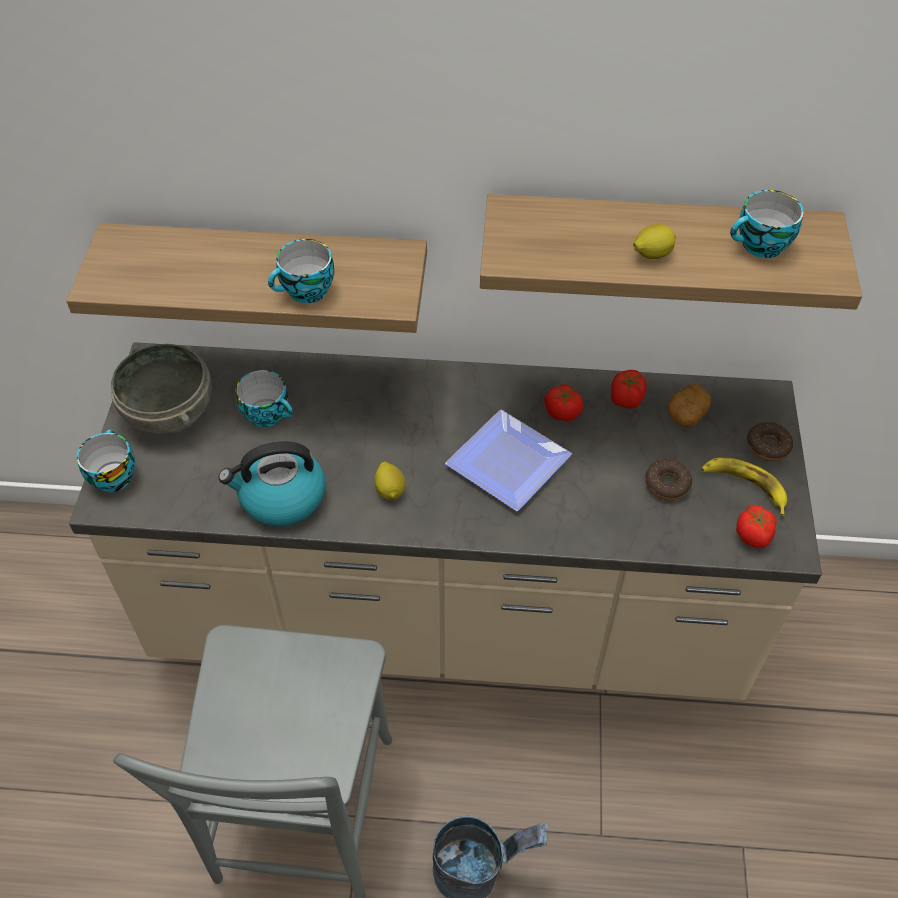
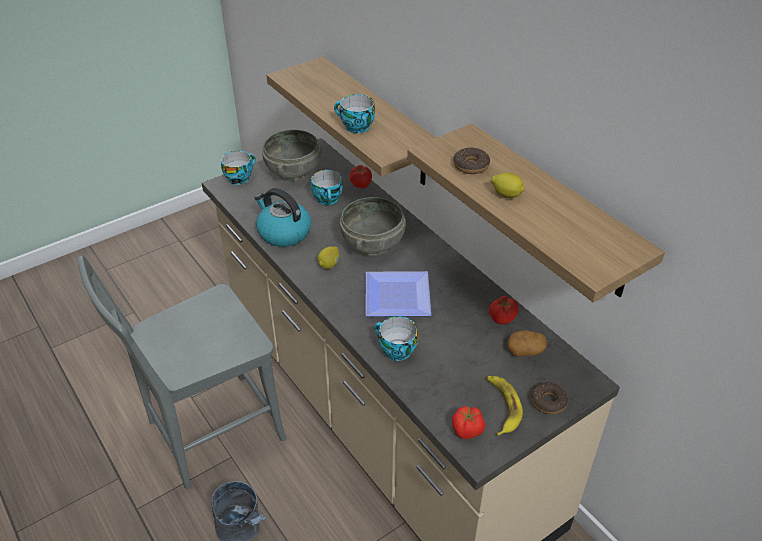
camera: 50 degrees right, 10 degrees down
tomato [544,384,583,421] -> tomato moved to [350,165,372,188]
donut [645,460,692,500] -> donut moved to [453,148,490,174]
cup [730,190,804,258] -> cup moved to [374,316,418,361]
none -> grey bowl [340,197,406,256]

